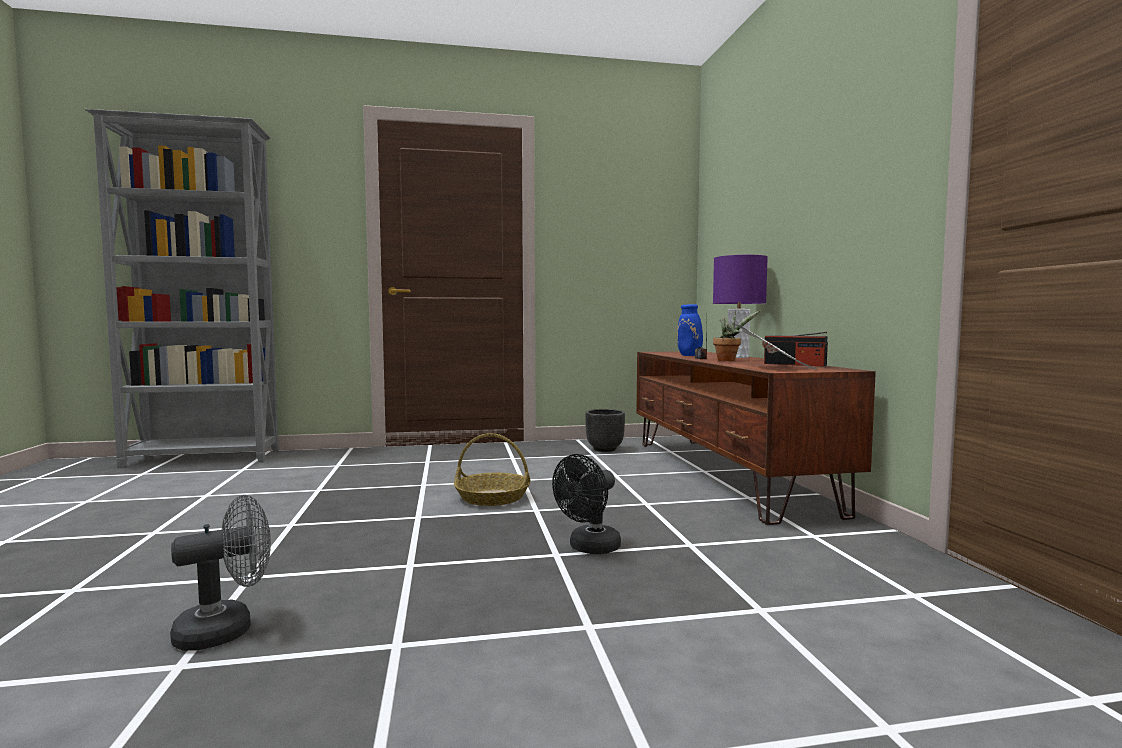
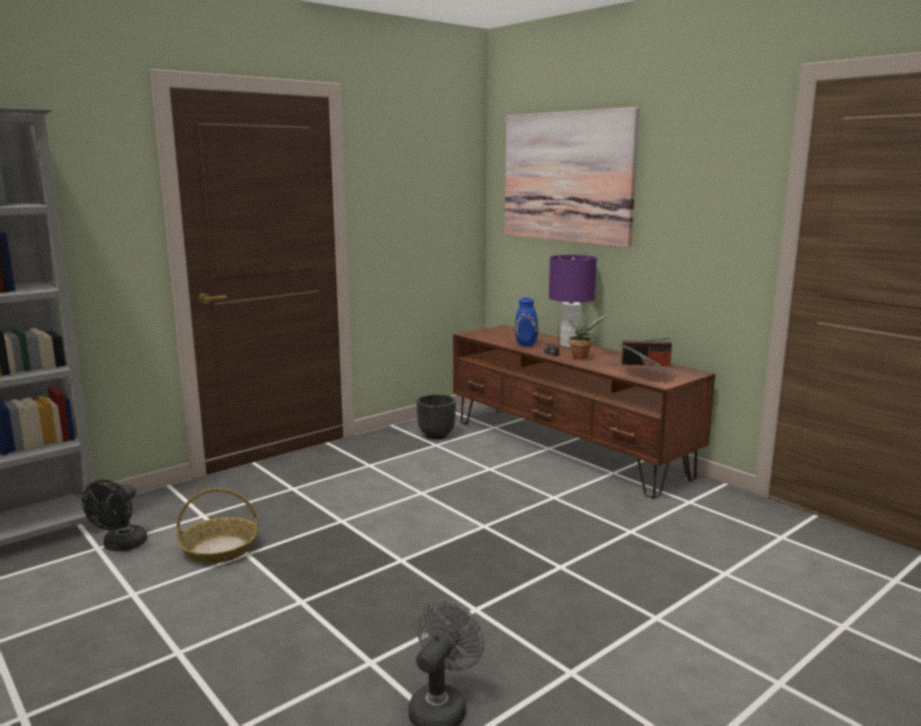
camera: 30 degrees left, 10 degrees up
basket [454,433,530,506] -> basket moved to [176,488,258,564]
black fan [552,454,621,554] -> black fan moved to [82,480,147,551]
none -> picture [505,107,640,248]

